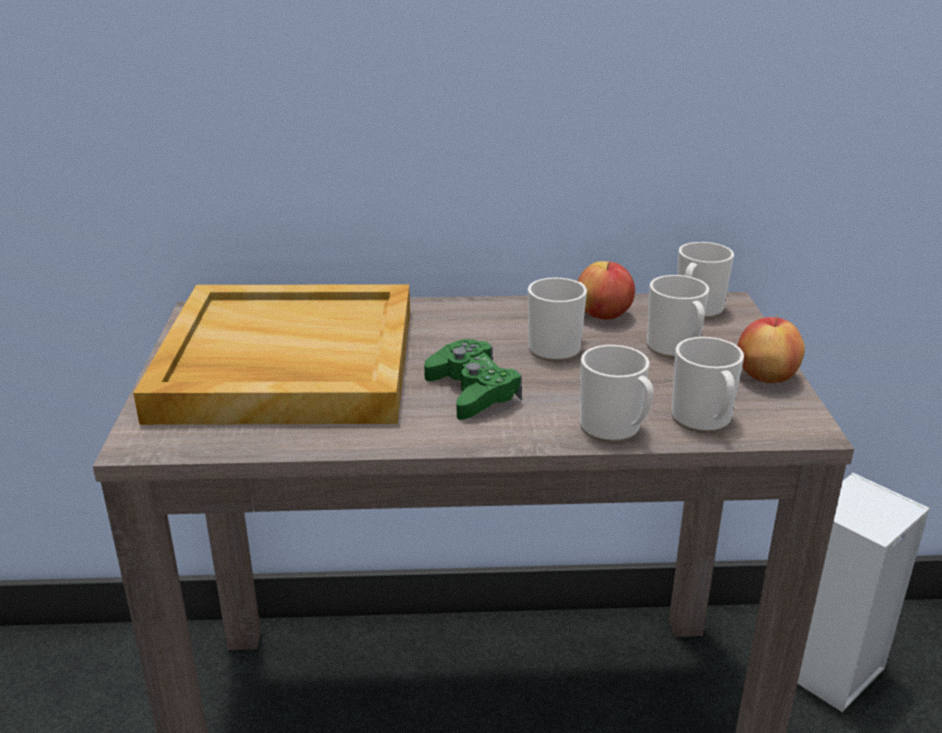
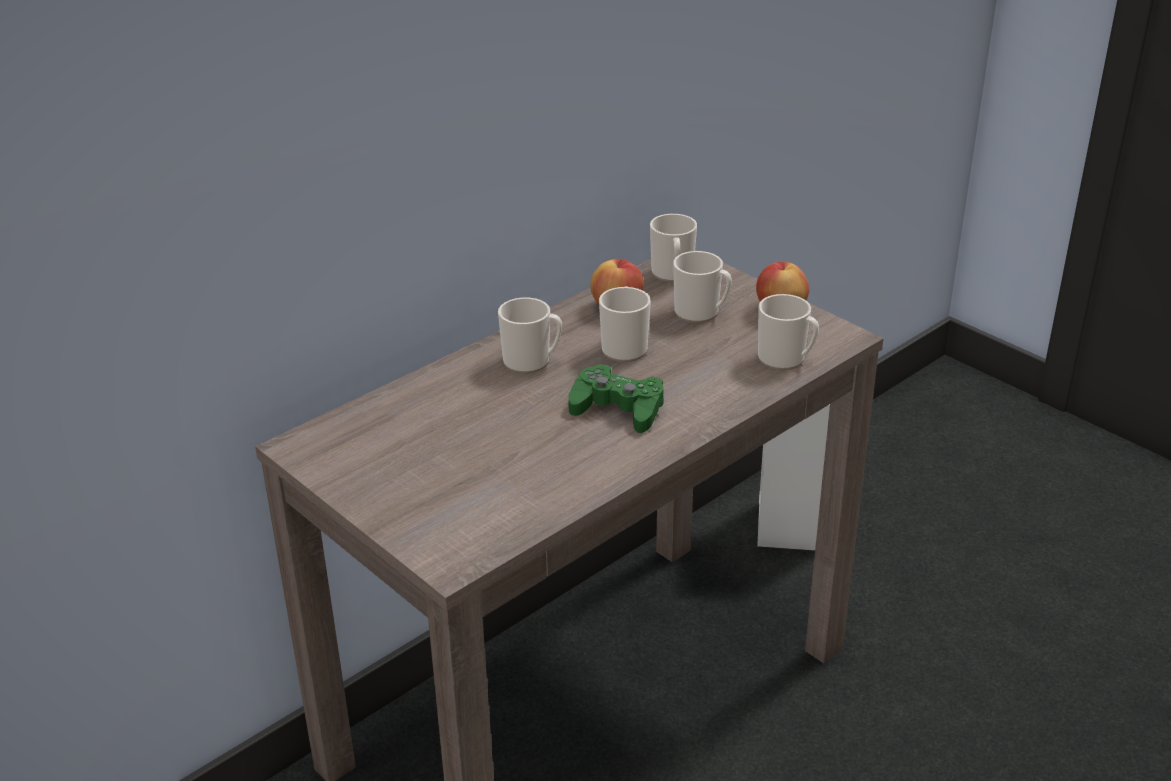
camera: 40 degrees left, 5 degrees up
beige tray [133,284,410,425] -> none
mug [580,345,654,443] -> mug moved to [498,298,562,374]

